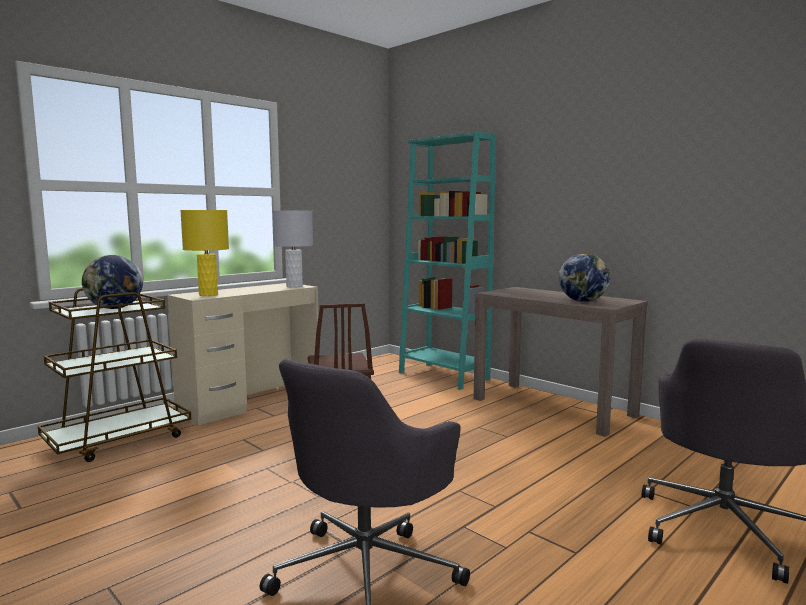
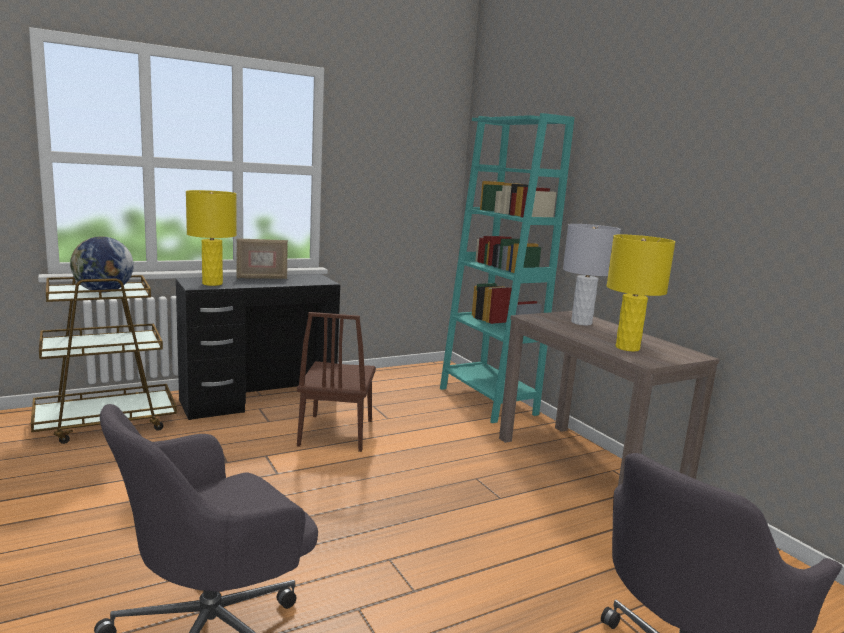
camera: 15 degrees right, 5 degrees up
beige desk [167,283,318,426] -> black desk [176,274,340,420]
grey table lamp [272,210,313,288] -> grey table lamp moved to [563,224,621,326]
globe [559,253,610,302] -> yellow table lamp [607,234,675,352]
none -> picture frame [236,238,288,279]

